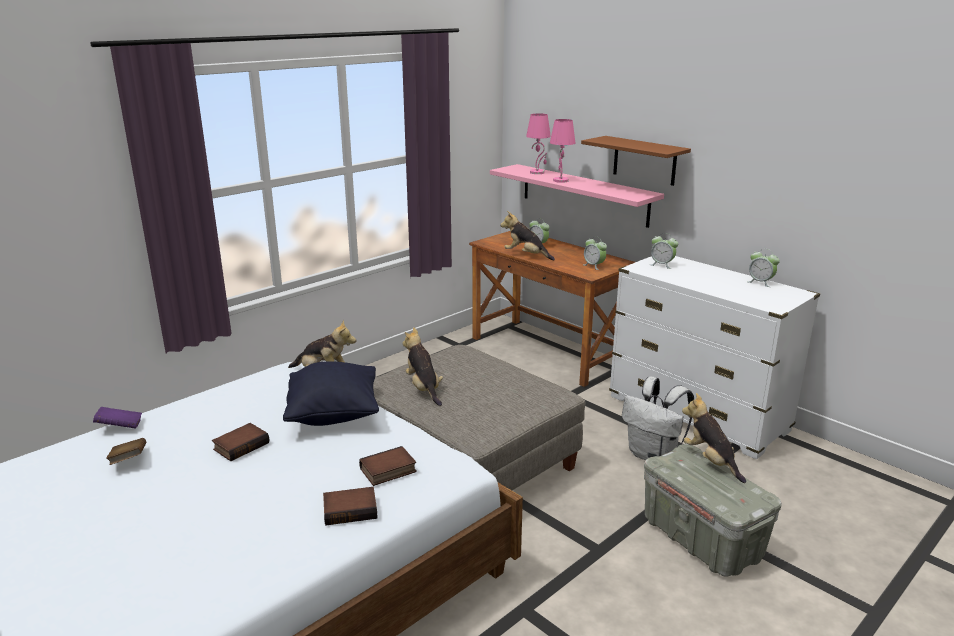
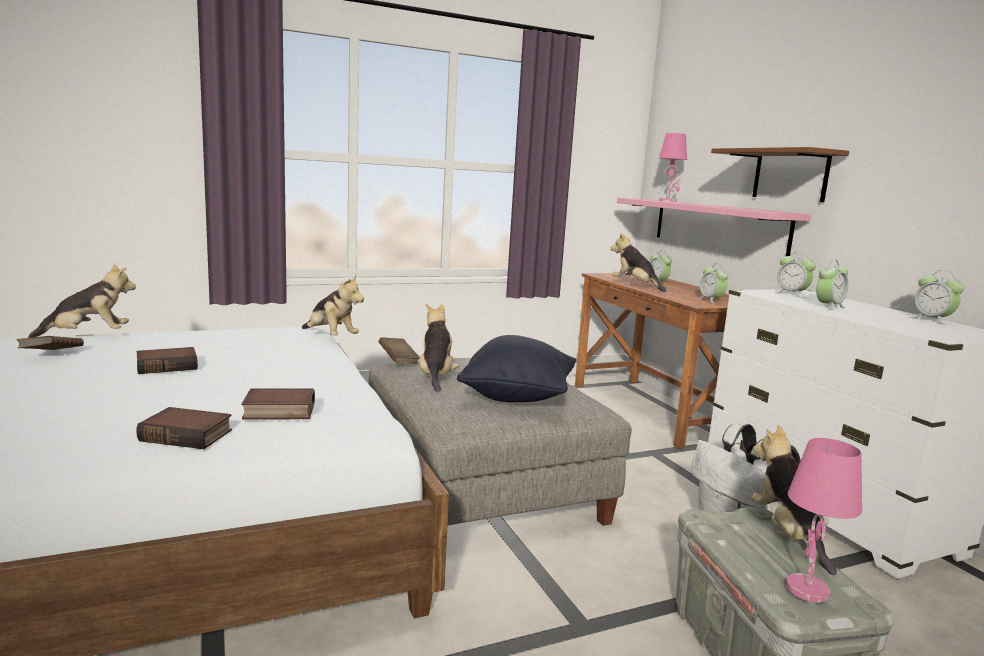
camera: 20 degrees right, 10 degrees down
purple book [93,407,142,429] -> plush toy [28,263,136,338]
black pillow [283,361,379,426] -> black pillow moved to [457,335,576,402]
pink table lamp [550,119,575,183] -> pink table lamp moved to [786,438,862,603]
none -> brown book [379,337,420,364]
none -> alarm clock [816,260,848,310]

